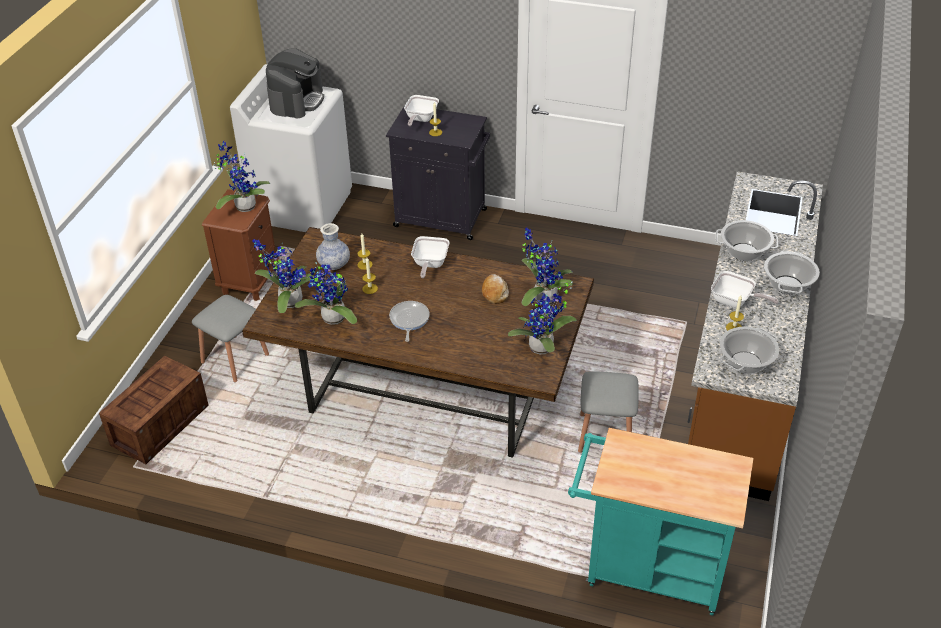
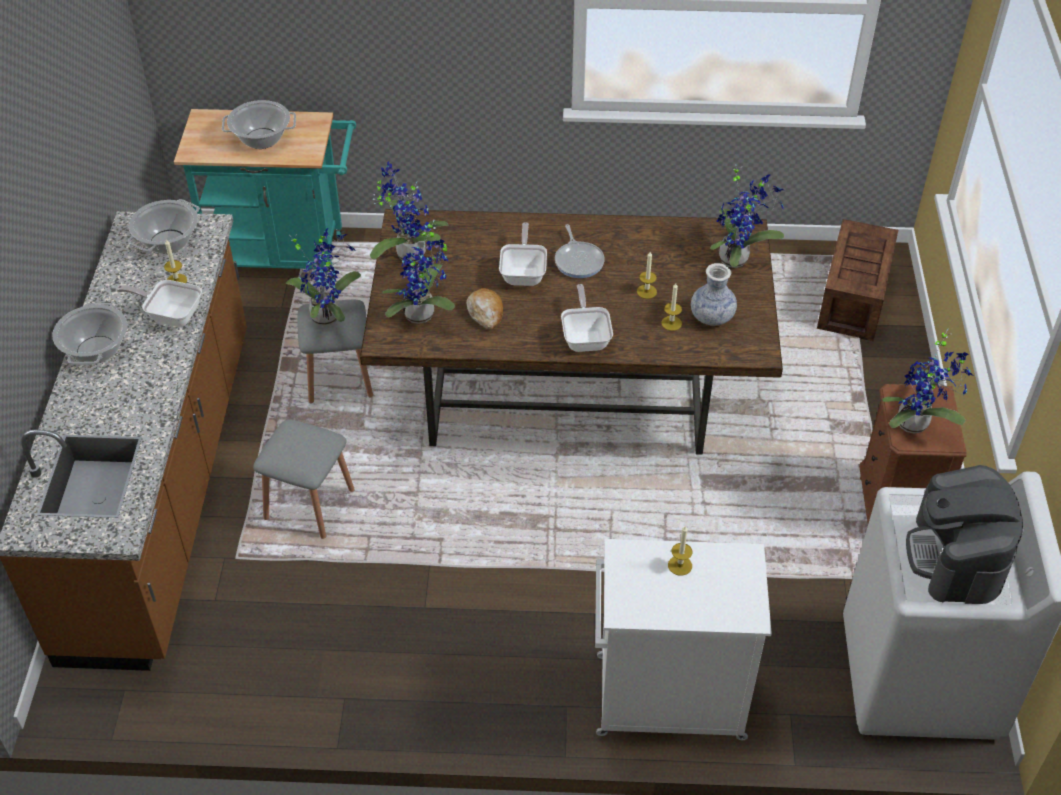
camera: 165 degrees right, 5 degrees up
grey stool [192,295,269,382] -> grey stool moved to [253,419,355,539]
potted plant [294,262,357,325] -> potted plant moved to [286,228,361,326]
black cabinet [386,105,490,240] -> white cabinet [595,539,772,740]
frying pan [404,95,439,126] -> frying pan moved to [499,223,547,286]
cooking pot [716,220,778,261] -> cooking pot moved to [222,100,296,149]

